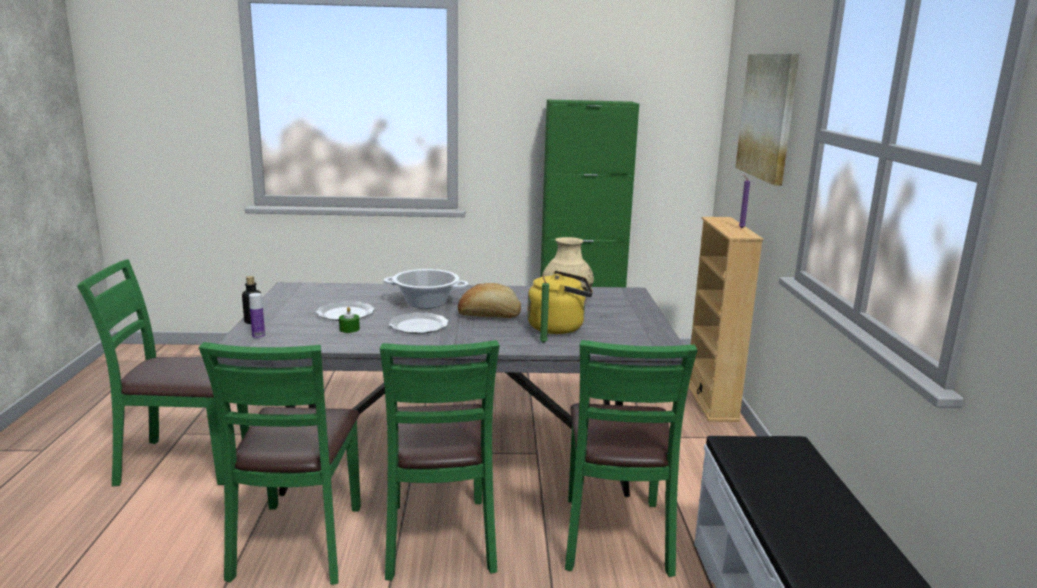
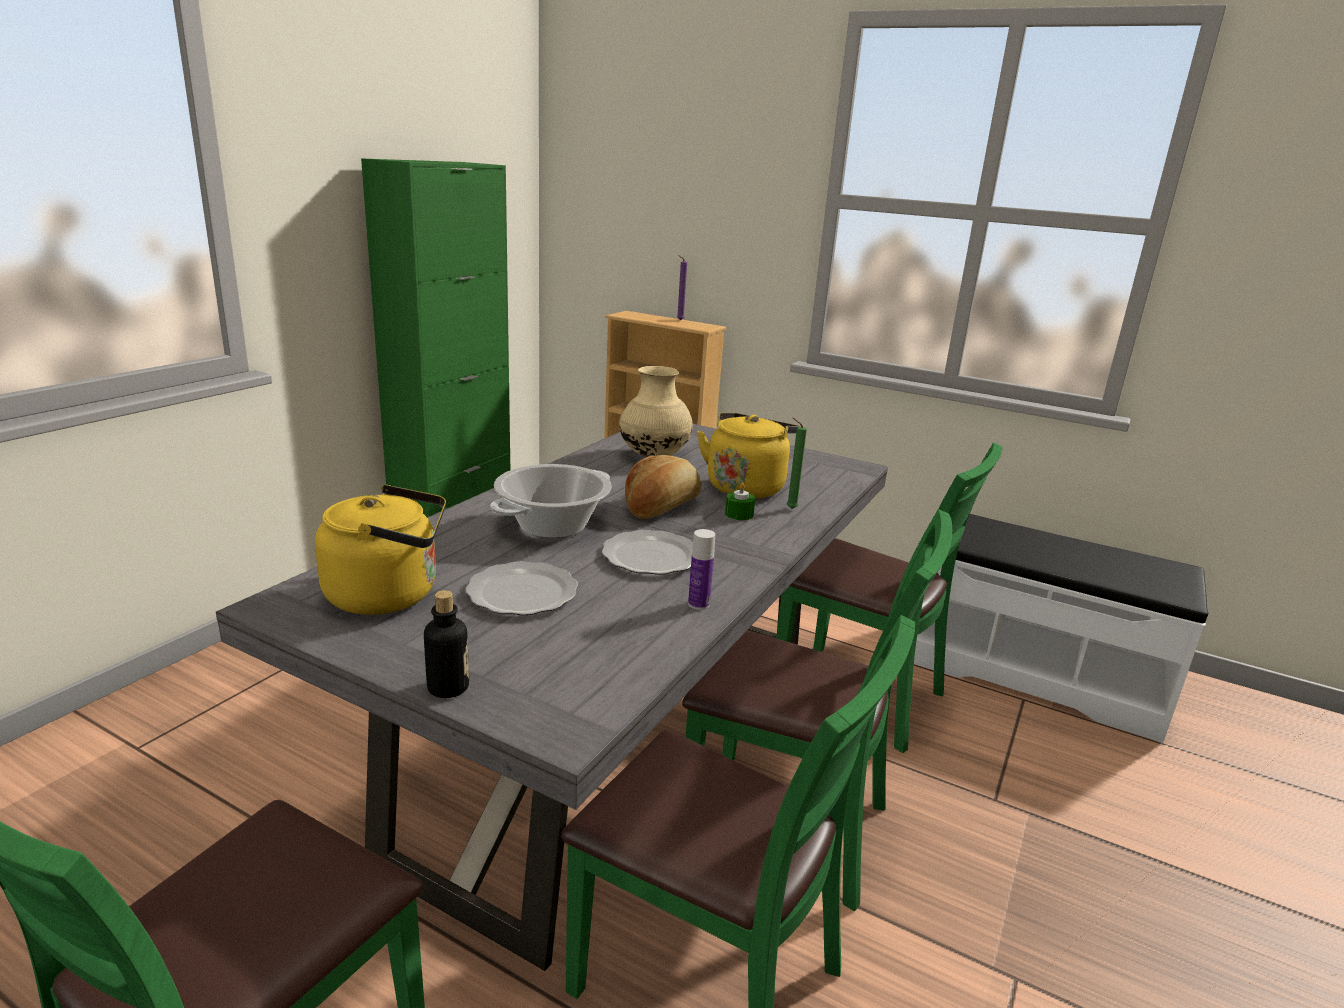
camera: 60 degrees left, 5 degrees up
bottle [249,293,265,339] -> bottle moved to [688,529,715,610]
green candle [339,307,360,333] -> green candle moved to [725,482,755,520]
picture [735,53,800,186] -> none
none -> yellow kettle [315,485,446,615]

